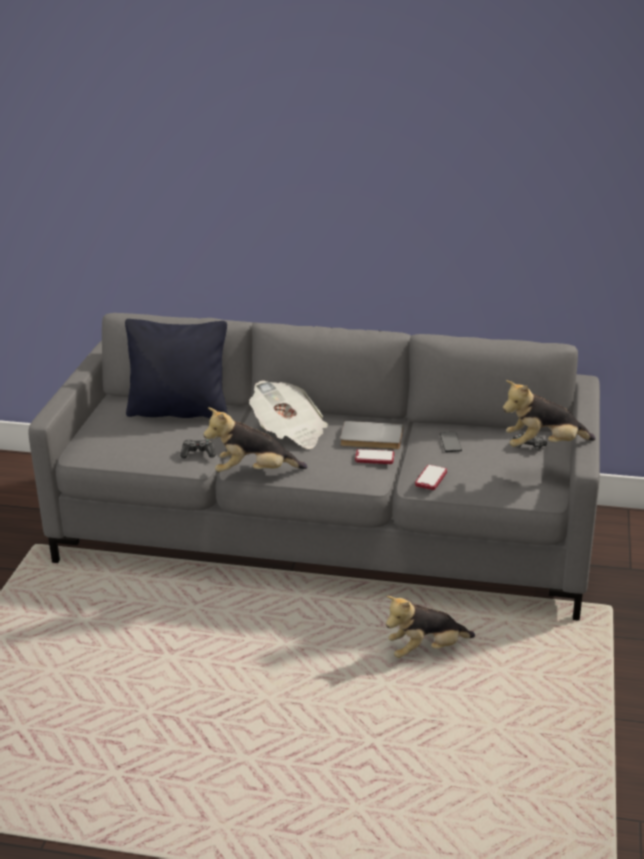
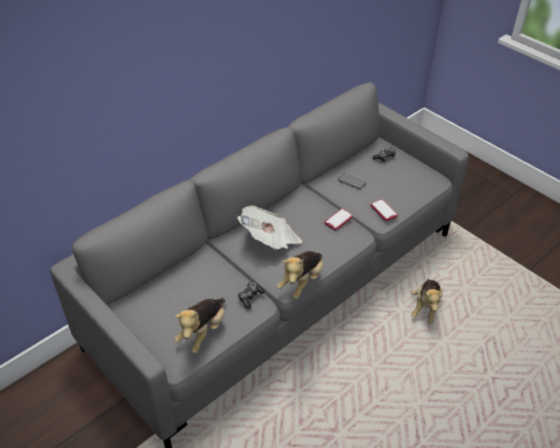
camera: 55 degrees left, 15 degrees up
black pillow [125,319,228,418] -> none
grey book [340,421,403,450] -> none
plush toy [503,380,596,447] -> plush toy moved to [175,298,225,353]

